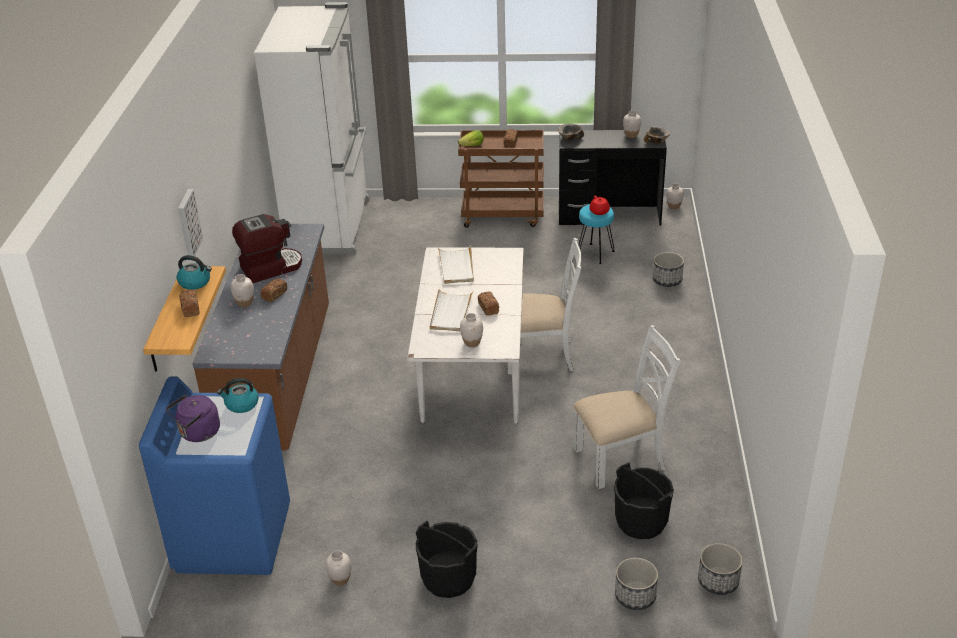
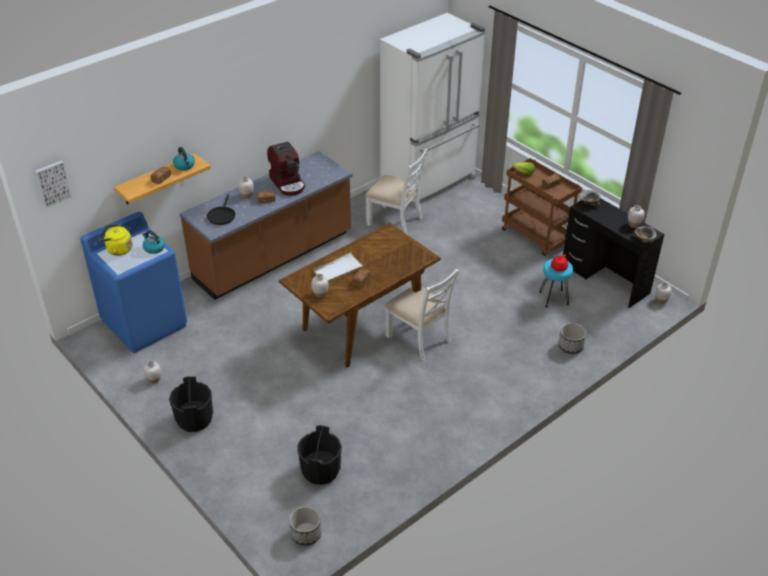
camera: 45 degrees right, 5 degrees up
purple kettle [166,395,220,442] -> yellow kettle [99,224,132,256]
picture [178,189,203,256] -> picture moved to [35,161,72,208]
coffee machine [232,214,302,283] -> coffee machine turned 45 degrees clockwise [267,142,305,196]
white dining table [407,248,524,424] -> brown dining table [279,223,441,367]
white tray [438,245,474,284] -> none
white chair [574,325,681,489] -> white chair moved to [365,148,428,235]
planter [615,558,658,610] -> none
none -> black frying pan [207,195,235,225]

